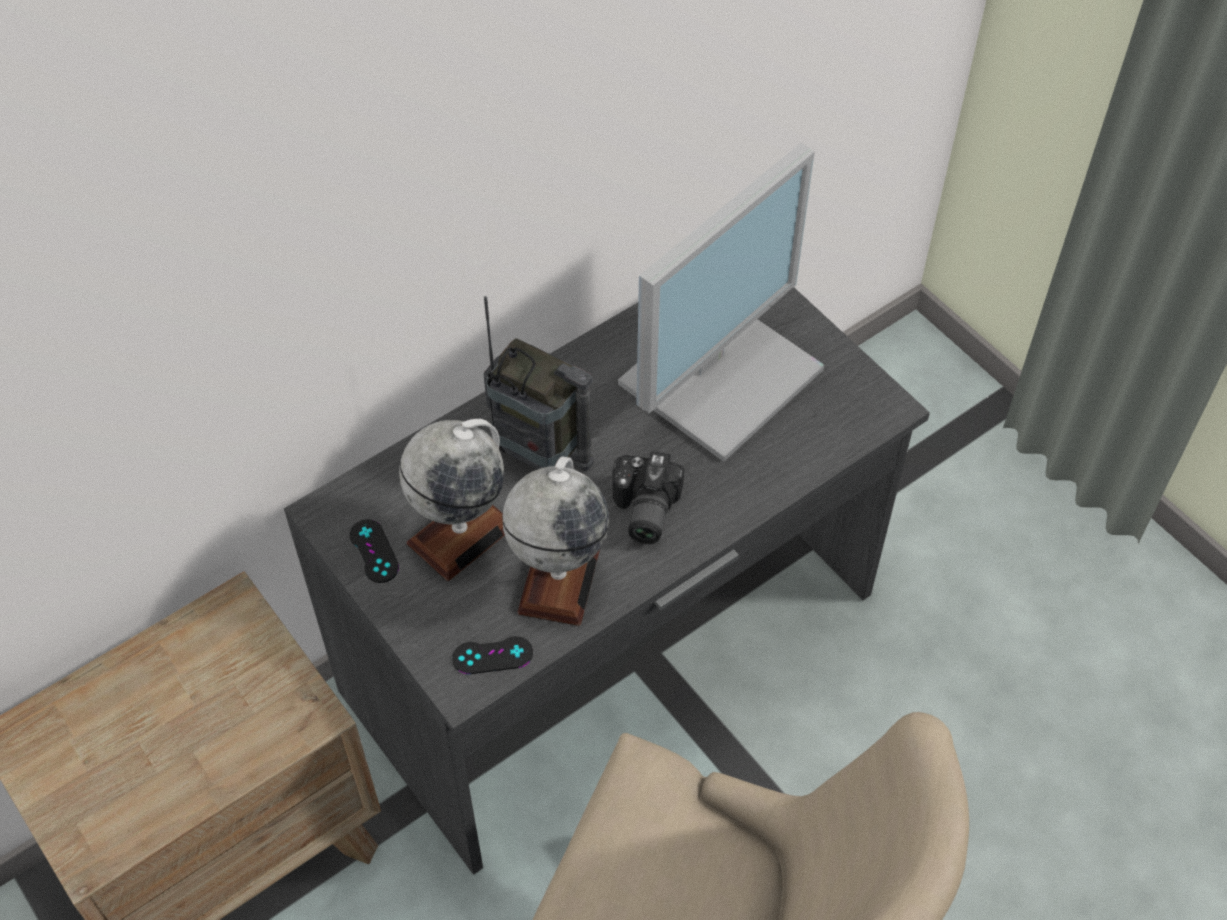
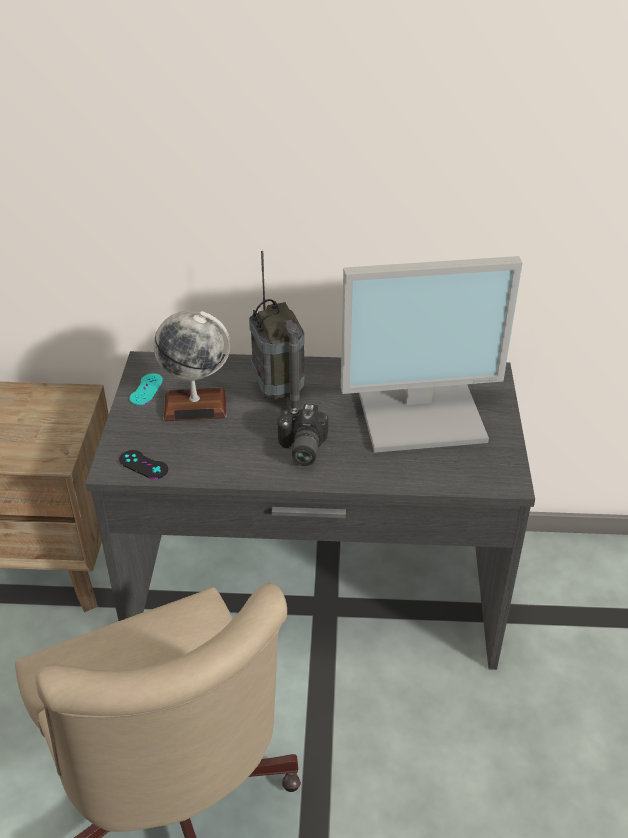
camera: 40 degrees right, 15 degrees down
black game controller [349,519,399,583] -> turquoise game controller [129,373,163,405]
globe [502,456,609,626] -> none
camera [612,451,684,544] -> camera turned 45 degrees counterclockwise [277,404,328,466]

